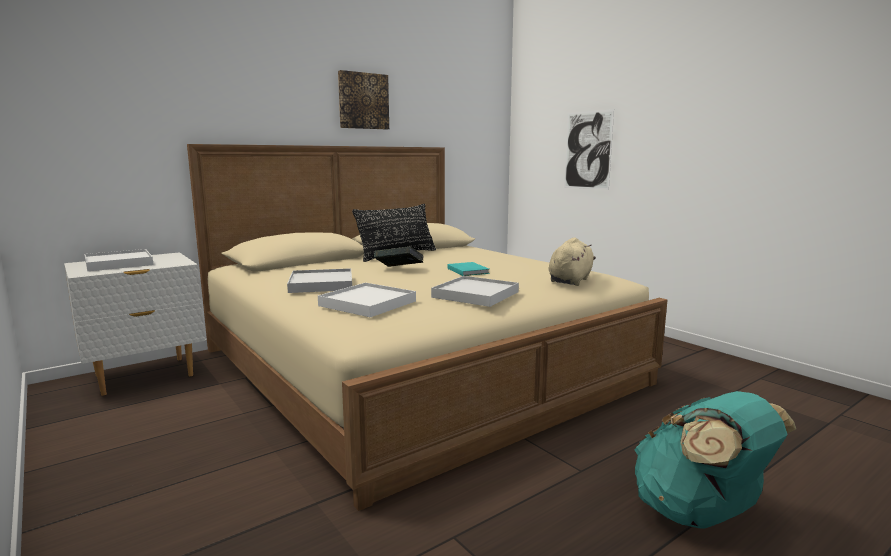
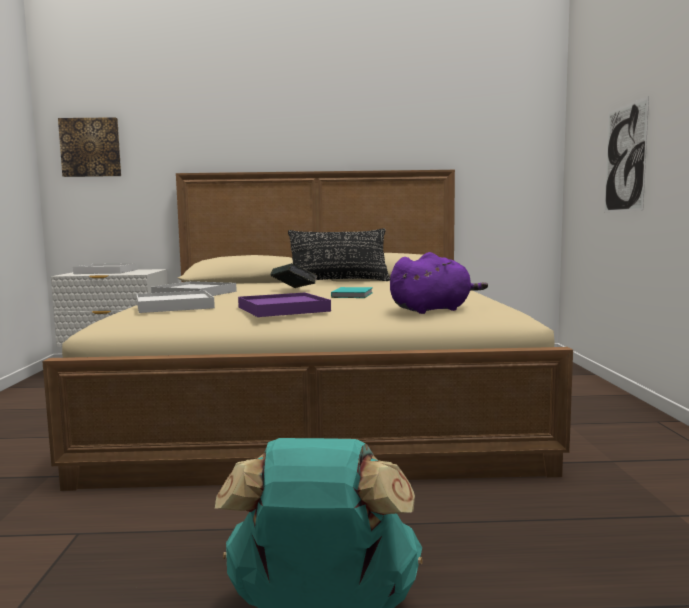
camera: 35 degrees right, 5 degrees down
picture [338,70,389,129] -> picture moved to [58,117,121,177]
white tray [431,276,519,307] -> purple tray [238,292,331,317]
beige plush toy [549,237,596,286] -> purple plush toy [390,252,488,314]

